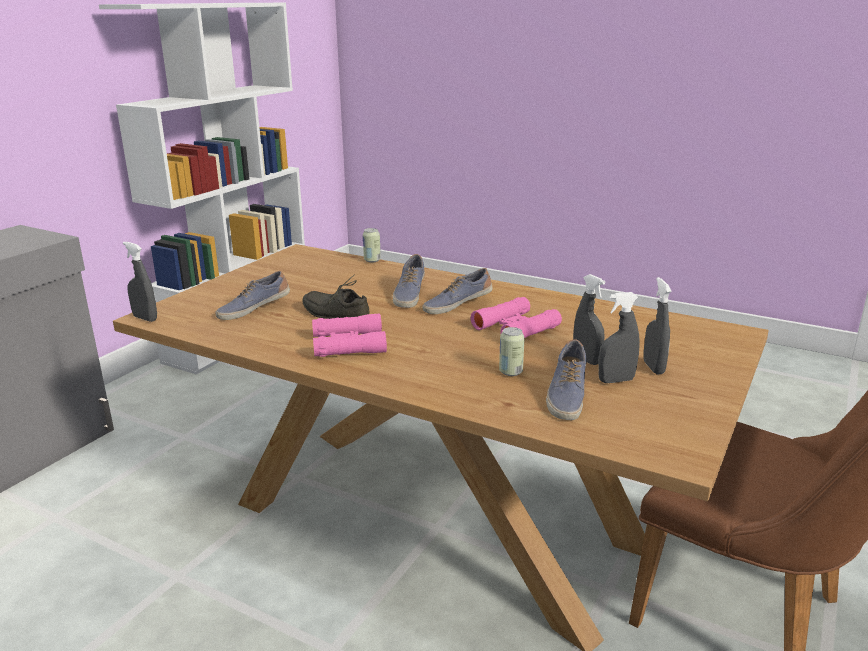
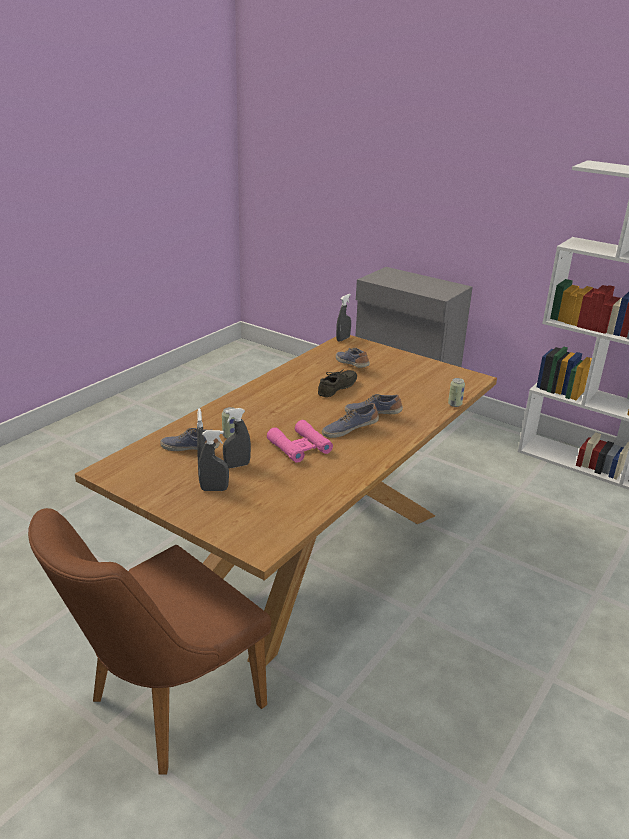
camera: 95 degrees right, 5 degrees up
pink binoculars [312,313,387,357] -> none
shoe [422,268,493,314] -> shoe turned 90 degrees counterclockwise [322,403,379,438]

